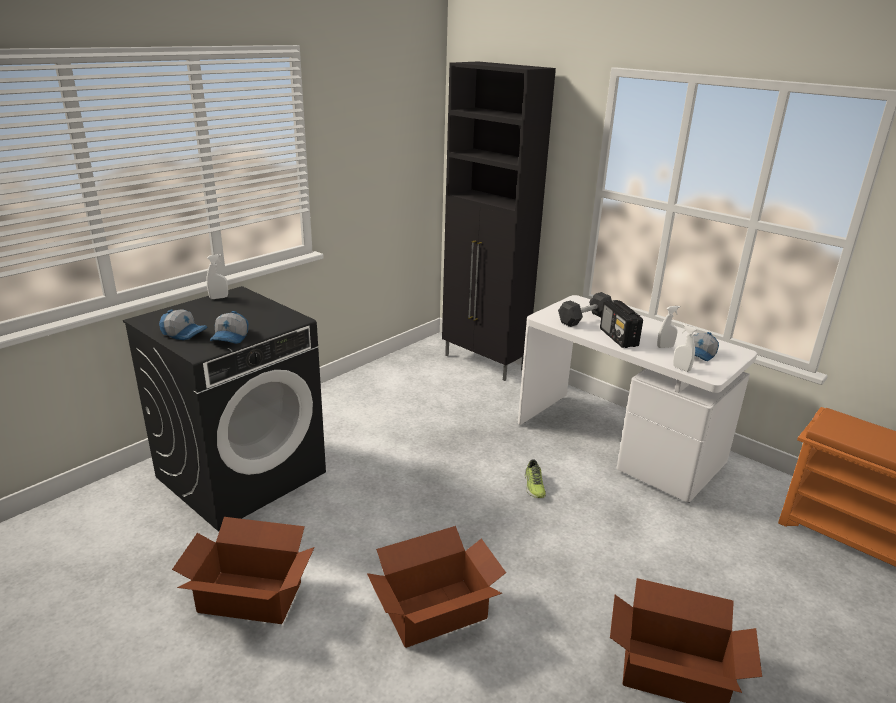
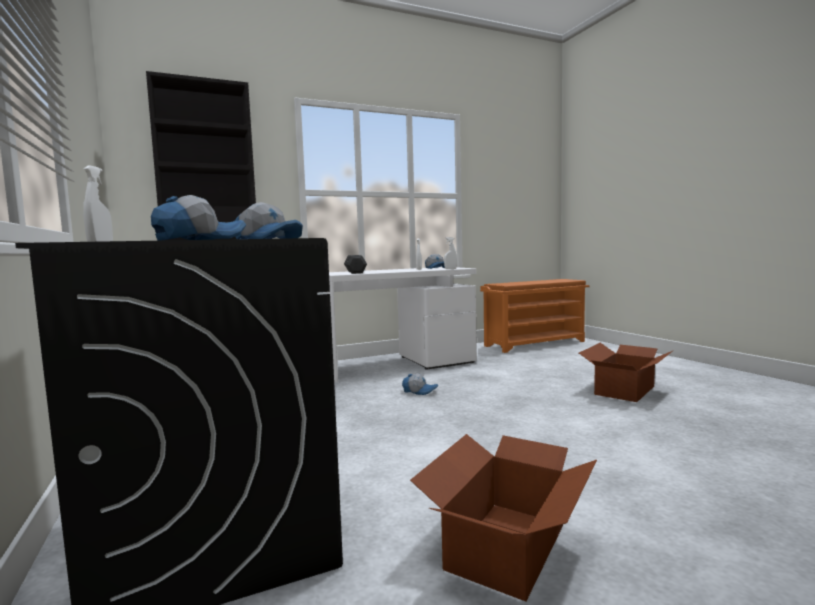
camera: 65 degrees left, 20 degrees down
cardboard box [367,526,506,648] -> none
shoe [525,459,546,498] -> cap [402,373,438,395]
radio [600,300,643,348] -> none

